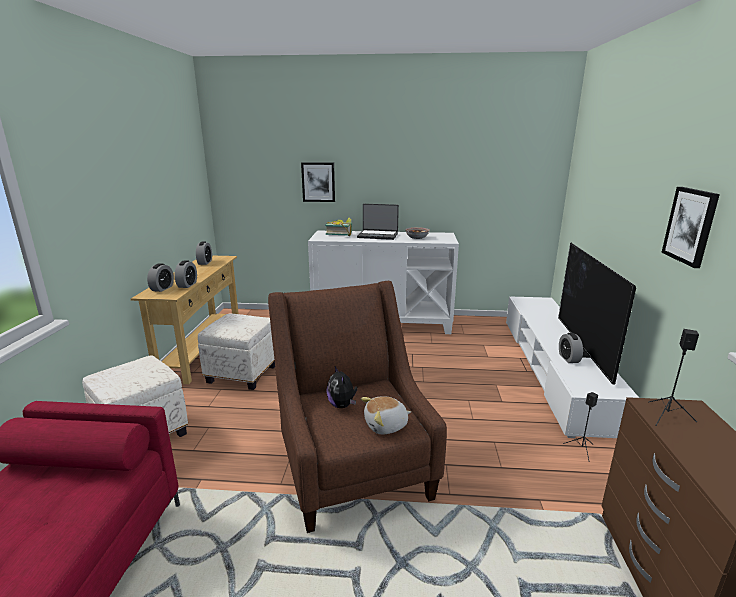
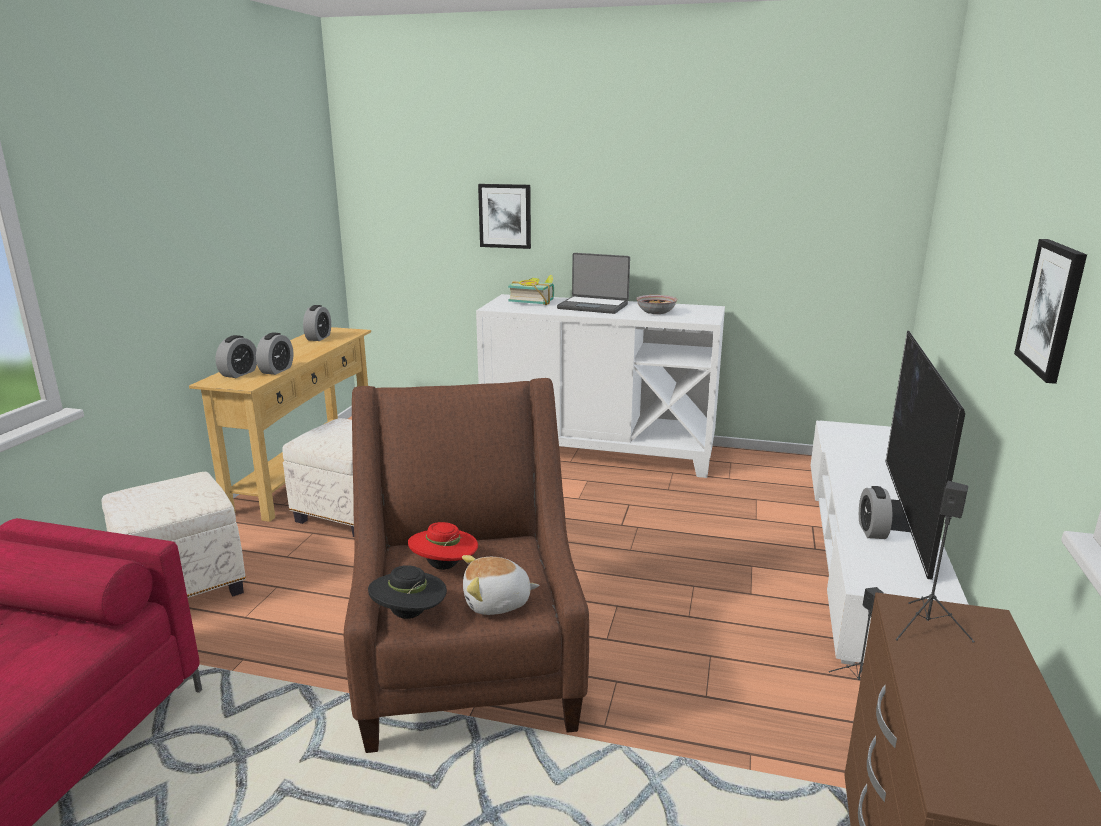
camera: 10 degrees right, 0 degrees up
plush toy [326,366,358,408] -> red hat [408,522,478,570]
none -> black hat [368,565,447,619]

